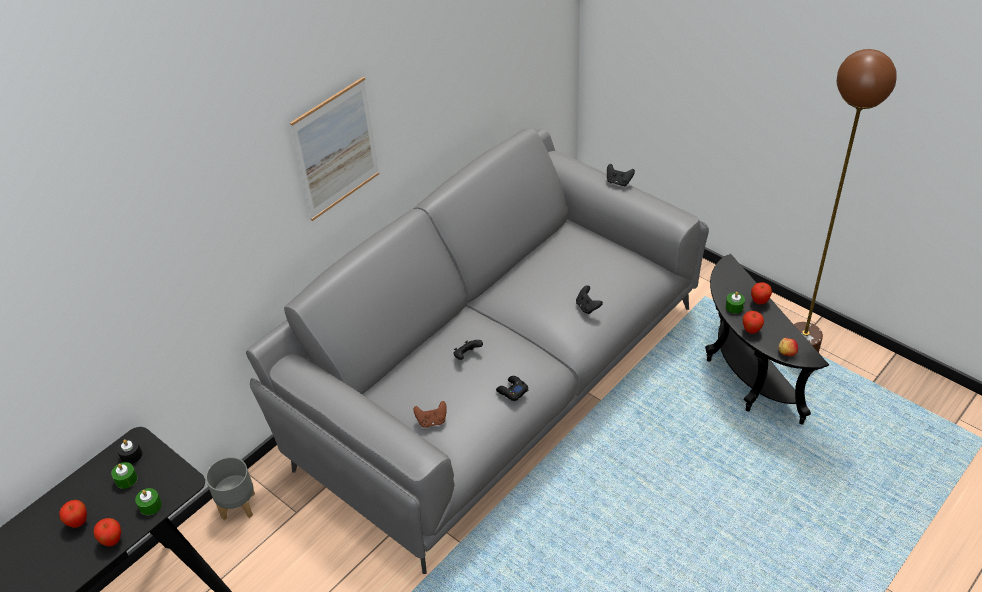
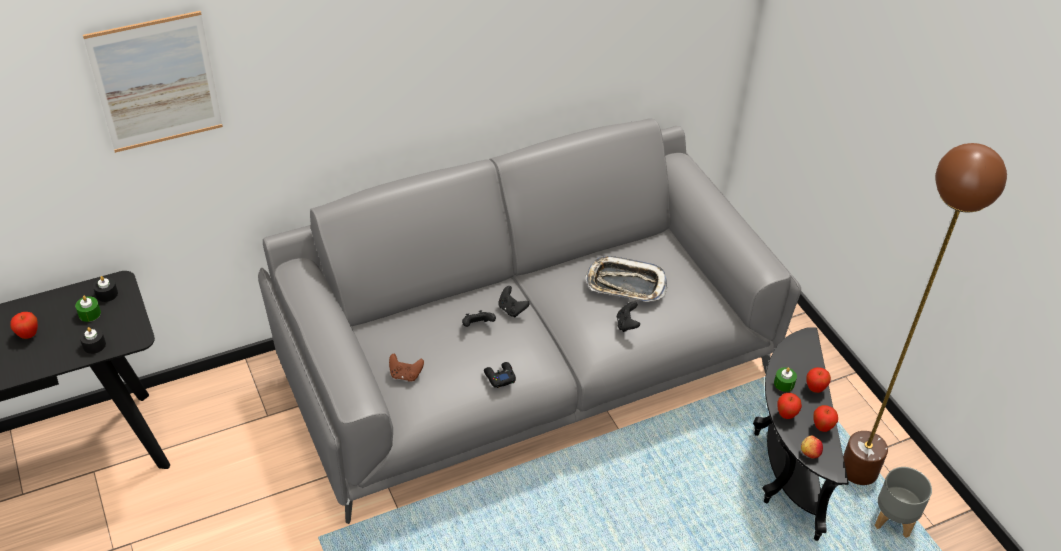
camera: 20 degrees right, 0 degrees up
apple [94,518,121,547] -> apple moved to [813,405,838,432]
green candle [135,488,162,515] -> black candle [80,327,106,354]
grey planter [206,457,255,520] -> grey planter moved to [875,467,932,538]
picture [290,77,379,221] -> picture moved to [83,11,223,153]
black game controller [607,164,635,187] -> black game controller moved to [498,286,530,317]
none -> tray [586,256,667,302]

